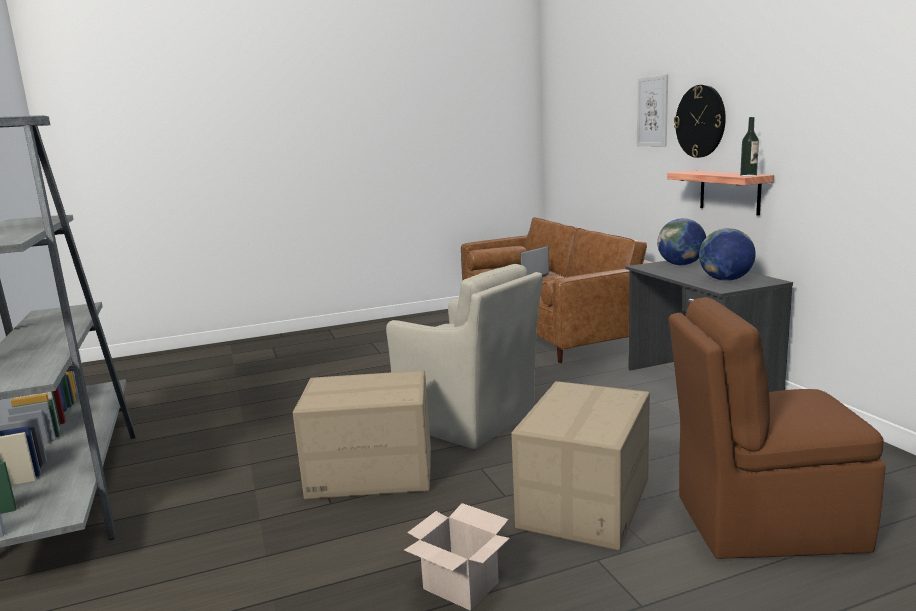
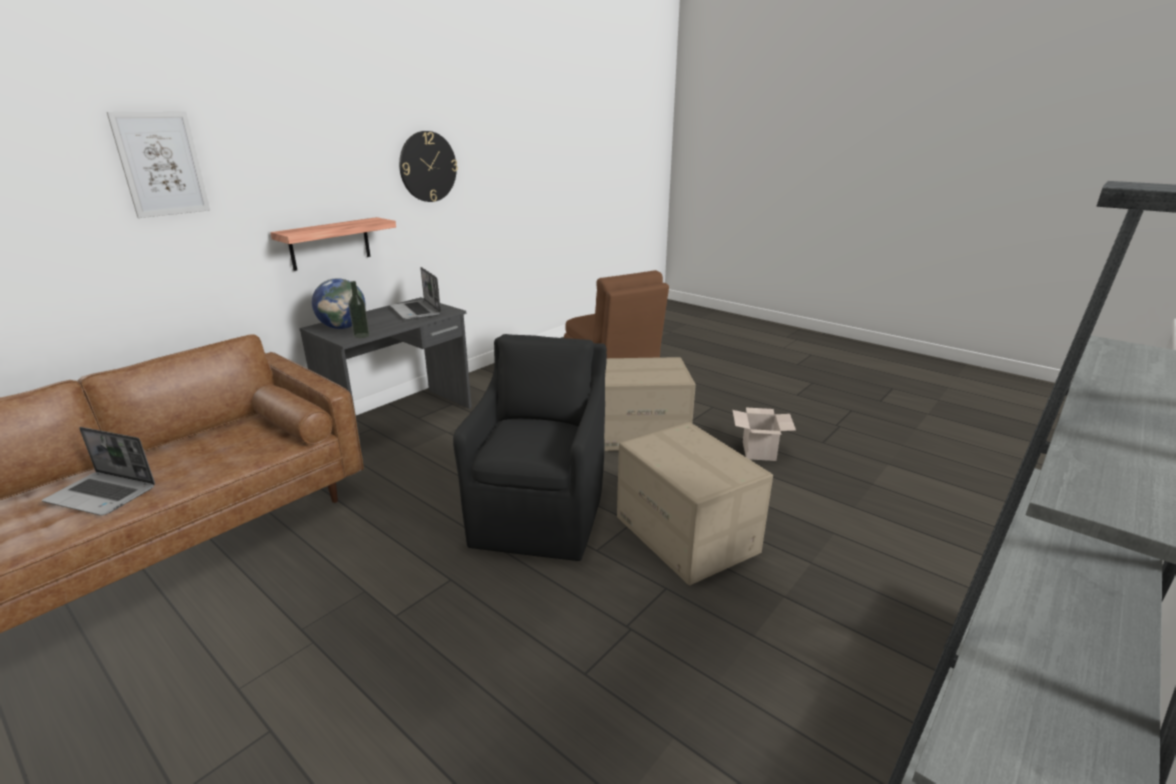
camera: 120 degrees left, 10 degrees up
beige armchair [386,264,543,449] -> black armchair [453,334,607,561]
wall clock [674,85,726,158] -> wall clock moved to [399,131,458,202]
globe [699,228,756,281] -> laptop [390,267,441,320]
bottle [740,117,759,176] -> bottle moved to [349,281,369,338]

